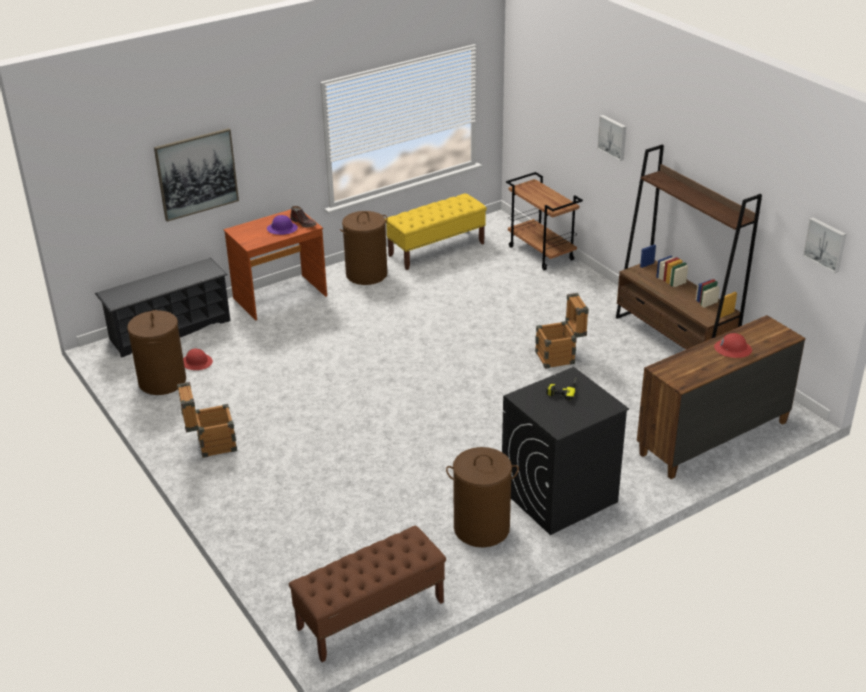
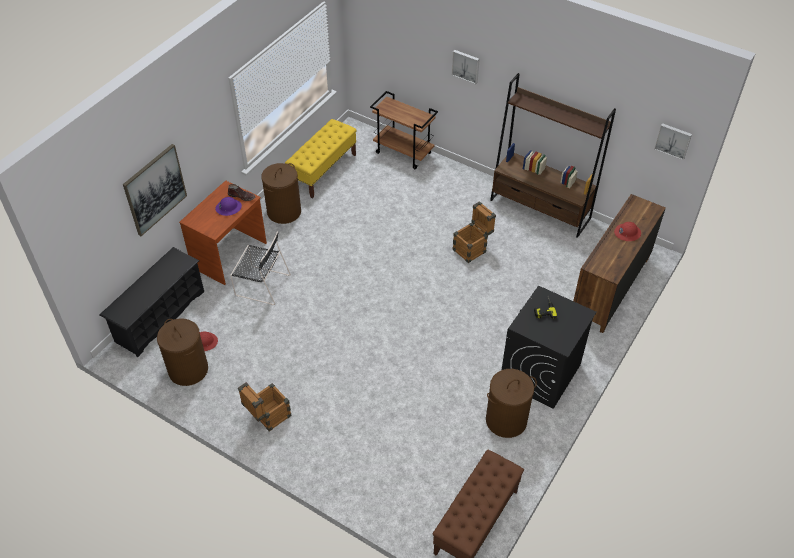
camera: 25 degrees left, 15 degrees up
none -> black chair [230,231,291,305]

